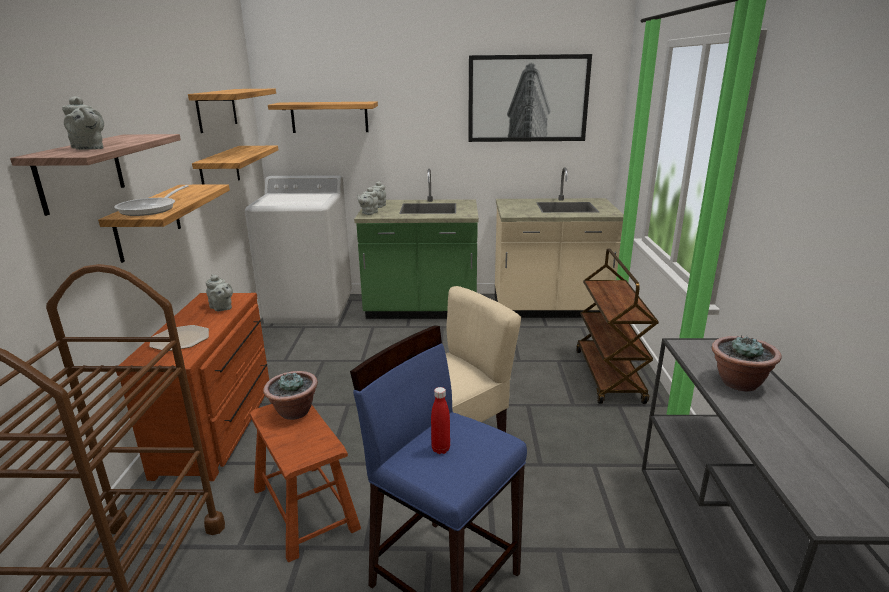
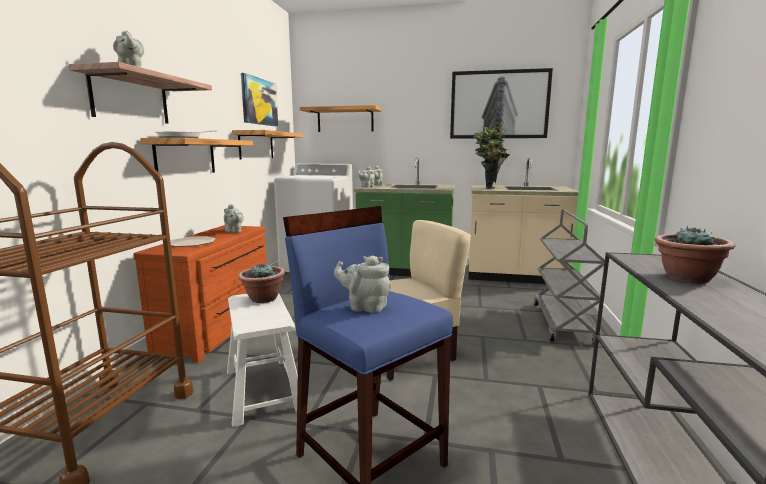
camera: 10 degrees right, 10 degrees down
shelf [188,89,276,133] -> picture [241,73,278,126]
brown stool [249,404,361,562] -> white stool [227,293,298,427]
red bottle [431,387,450,454] -> grey teapot [334,255,391,313]
brown cart [576,249,659,404] -> grey cart [534,209,605,345]
none -> potted plant [473,124,510,189]

